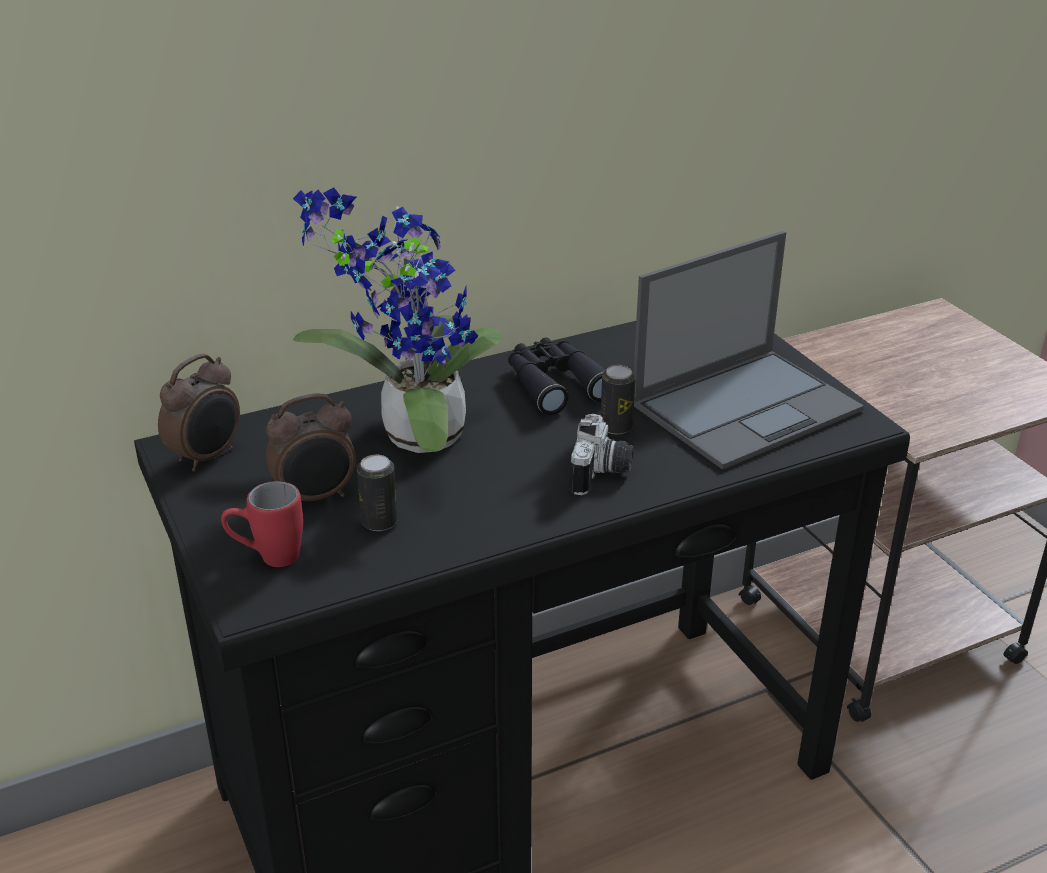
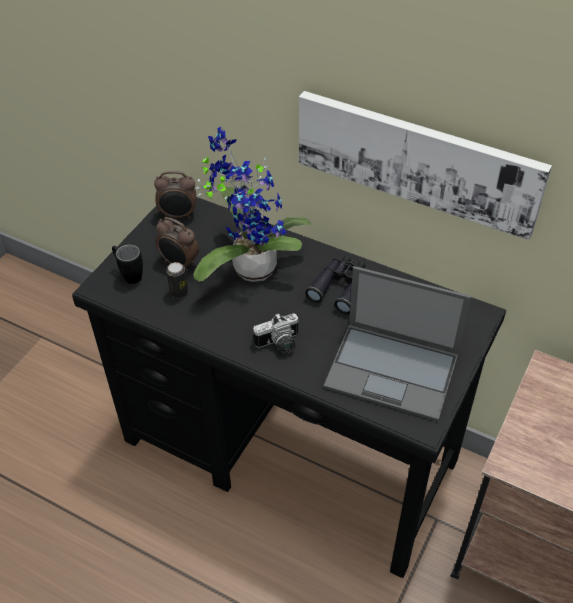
camera: 55 degrees right, 15 degrees up
red mug [221,481,303,567] -> black mug [112,244,143,284]
can [601,365,636,435] -> none
none -> picture [299,91,552,240]

